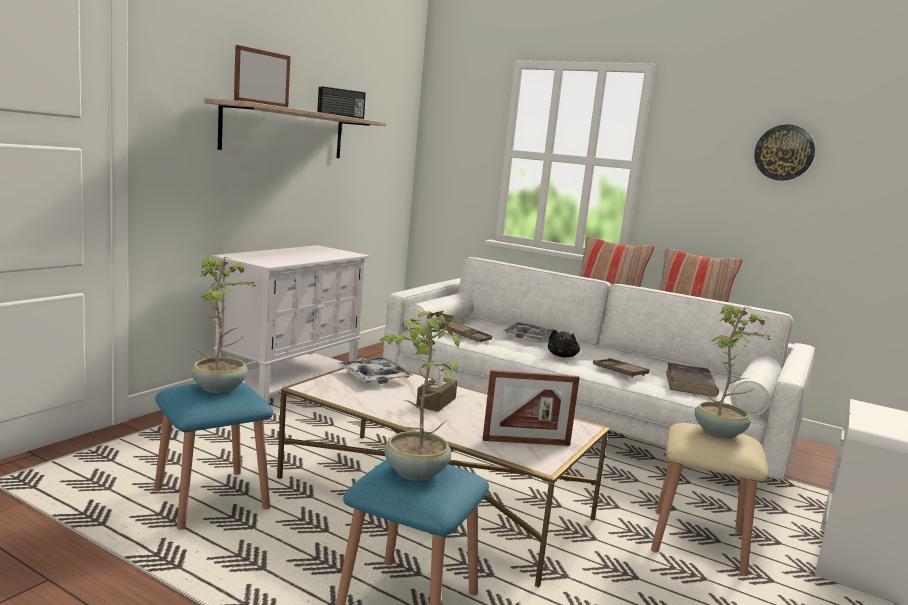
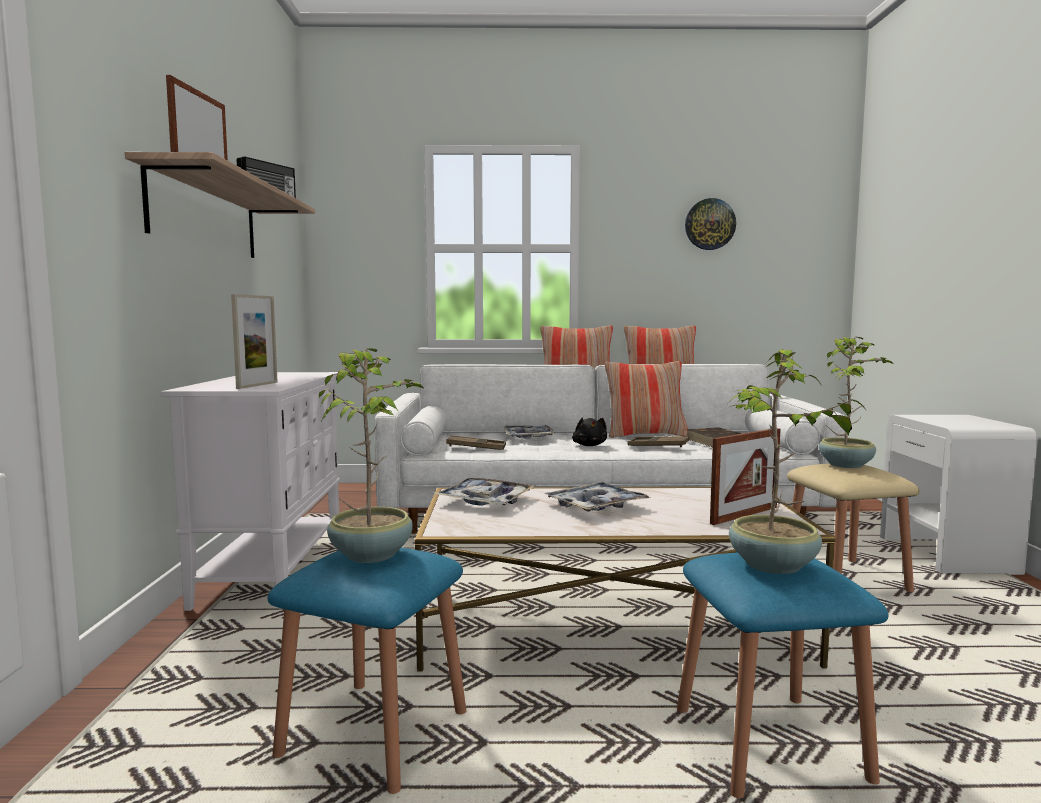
camera: 30 degrees left, 5 degrees down
brown tissue box [416,366,457,412] -> tray [544,482,650,512]
none -> picture frame [231,294,278,389]
none -> pillow [605,361,688,438]

